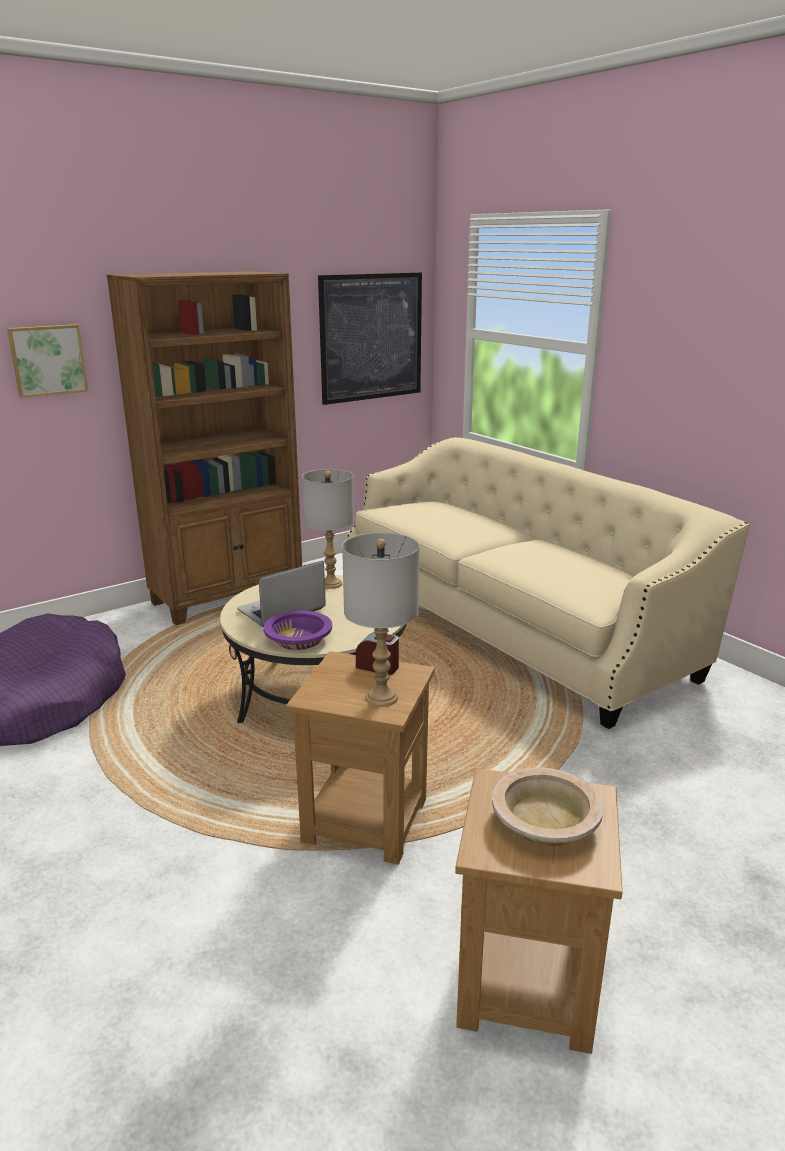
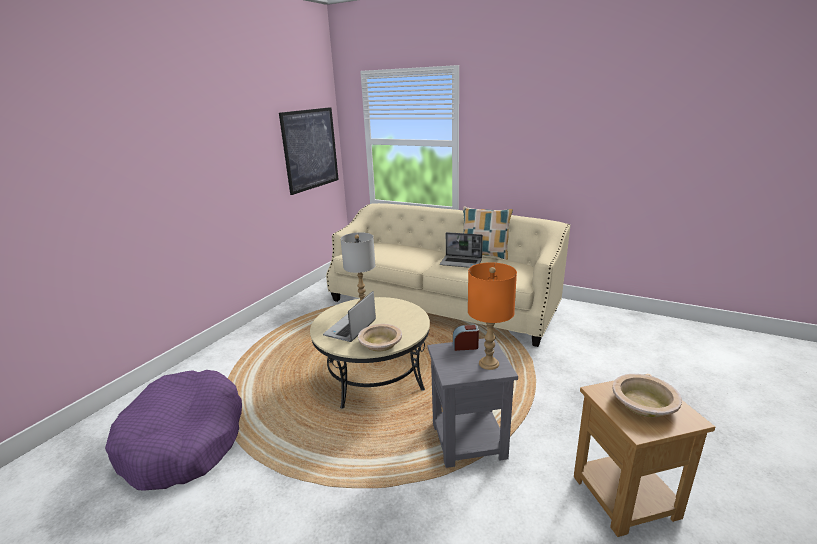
camera: 25 degrees left, 0 degrees up
picture [7,324,89,398] -> none
brown bookcase [107,271,302,625] -> none
purple bowl [264,610,332,650] -> beige bowl [358,324,402,351]
brown side table [286,651,435,865] -> grey side table [427,338,518,468]
grey table lamp [342,532,419,707] -> orange table lamp [468,262,517,370]
none -> laptop [440,232,483,268]
none -> pillow [463,206,513,260]

